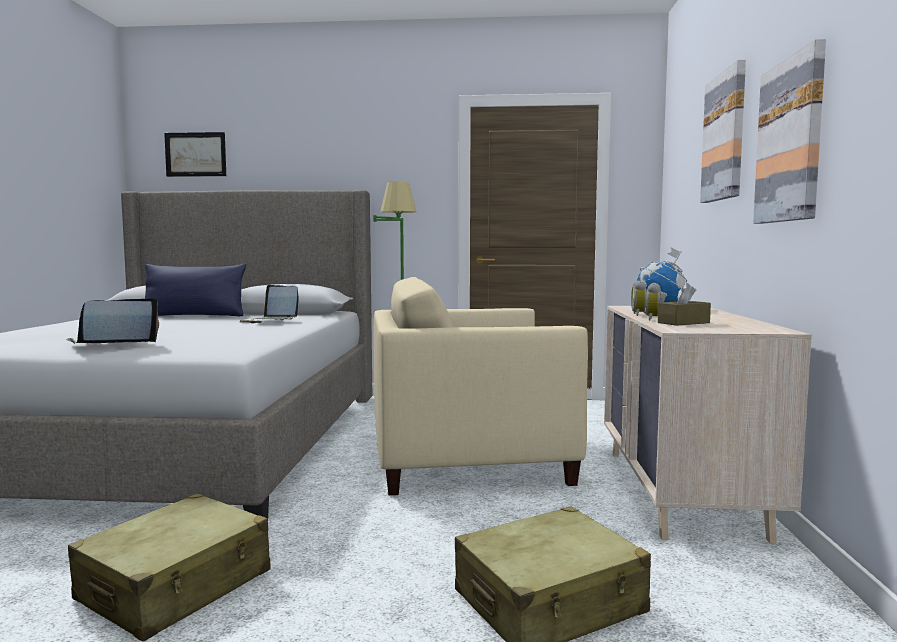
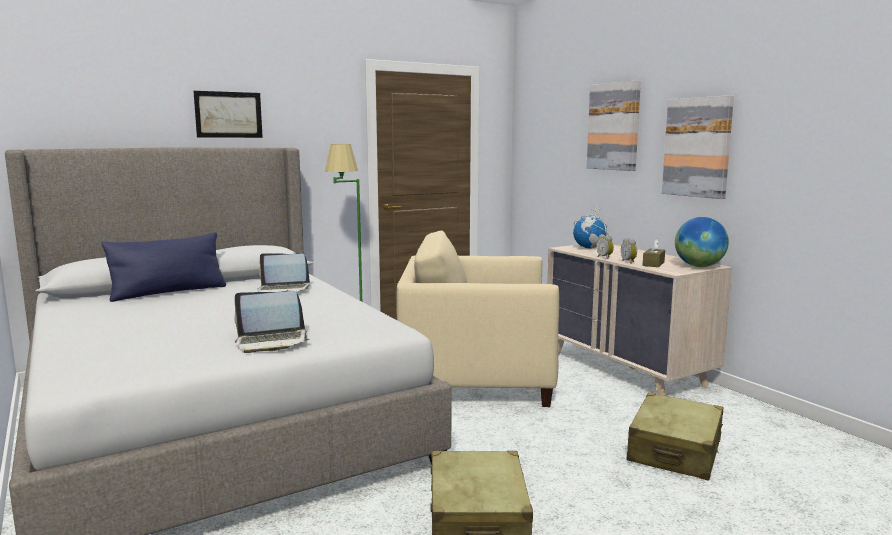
camera: 35 degrees left, 5 degrees up
laptop [66,298,159,344] -> laptop turned 120 degrees counterclockwise [234,291,309,353]
picture [164,132,226,177] -> picture moved to [193,91,263,138]
beige armchair [374,277,588,495] -> beige armchair turned 45 degrees clockwise [397,231,559,407]
none -> globe [675,217,729,267]

